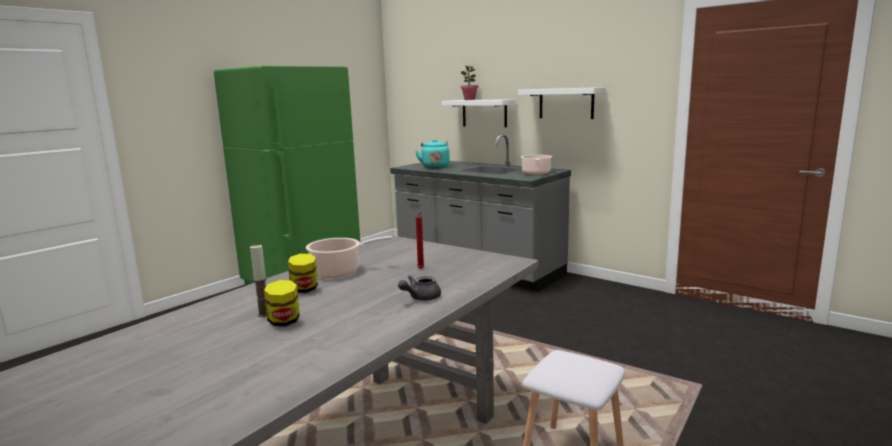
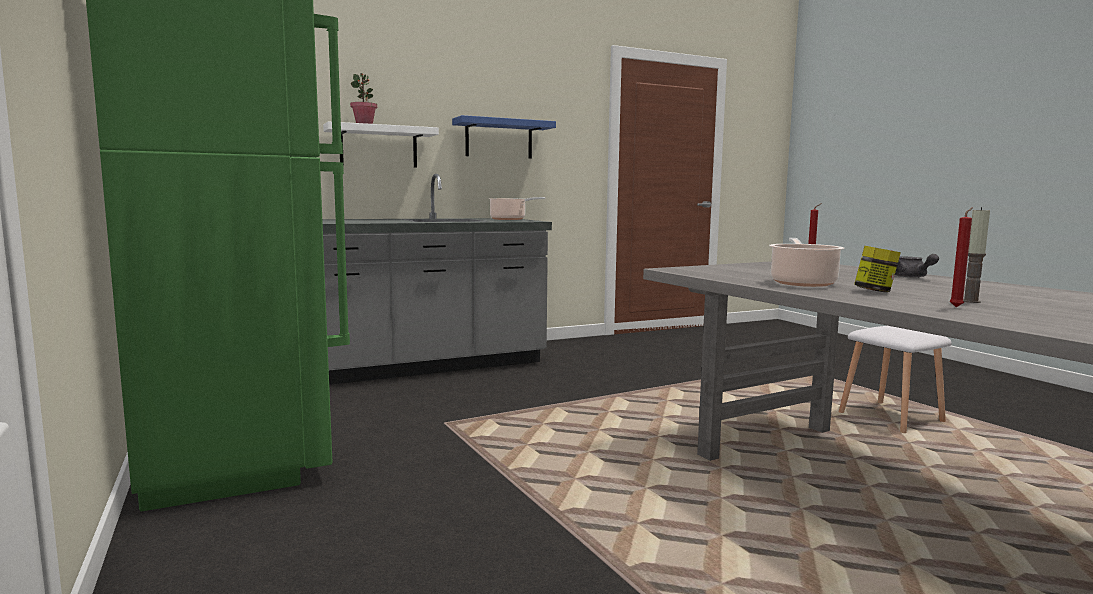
camera: 65 degrees left, 5 degrees down
jar [264,280,299,326] -> none
turquoise kettle [416,140,450,168] -> none
white shelf [518,87,606,119] -> blue shelf [452,115,556,159]
none -> red candle [950,208,972,307]

